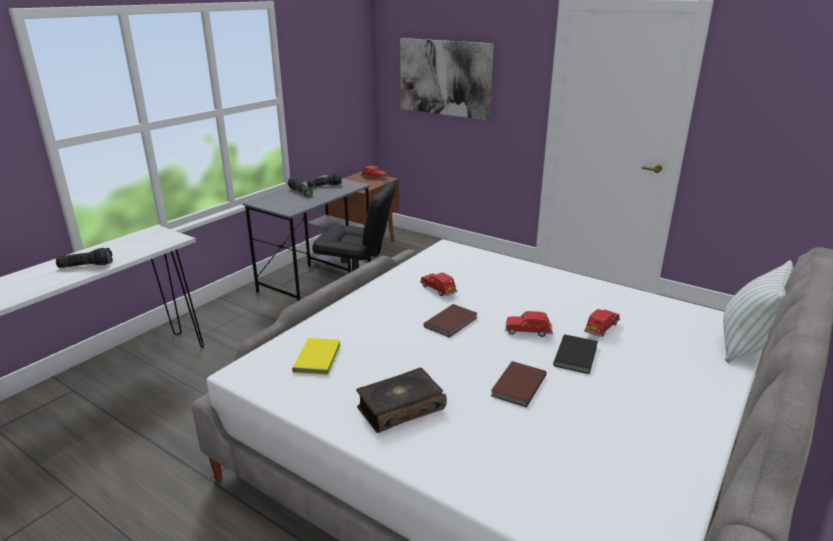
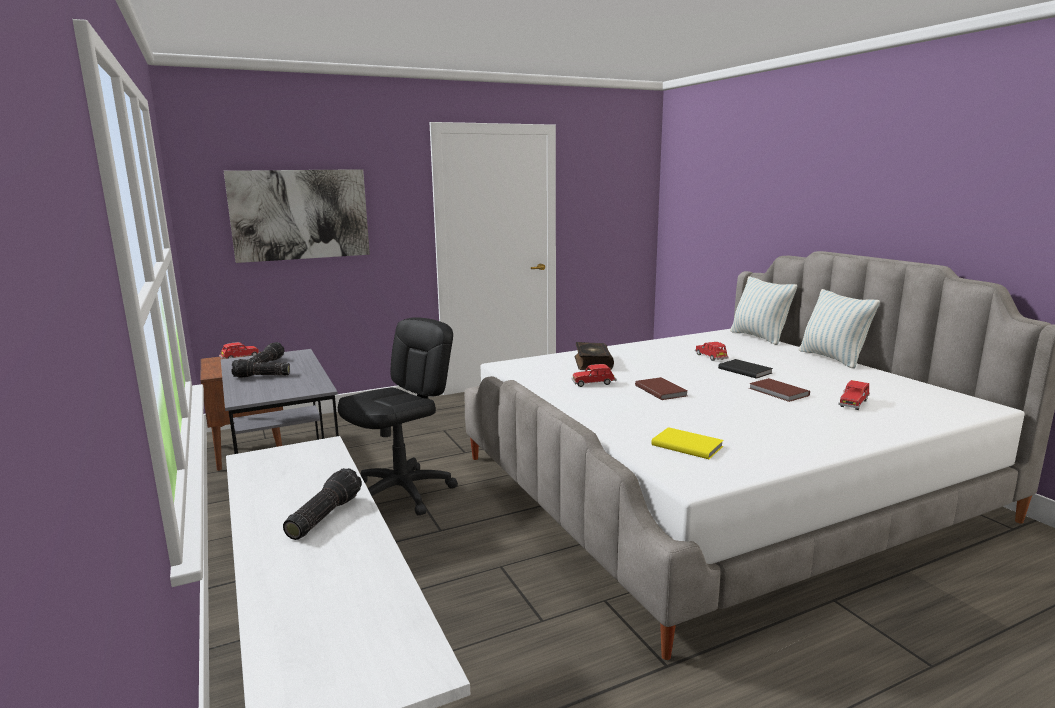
camera: 60 degrees left, 10 degrees down
book [356,367,447,433] -> book moved to [575,342,614,370]
red toy car [505,311,553,337] -> red toy car moved to [838,380,870,410]
none -> pillow [799,289,880,369]

